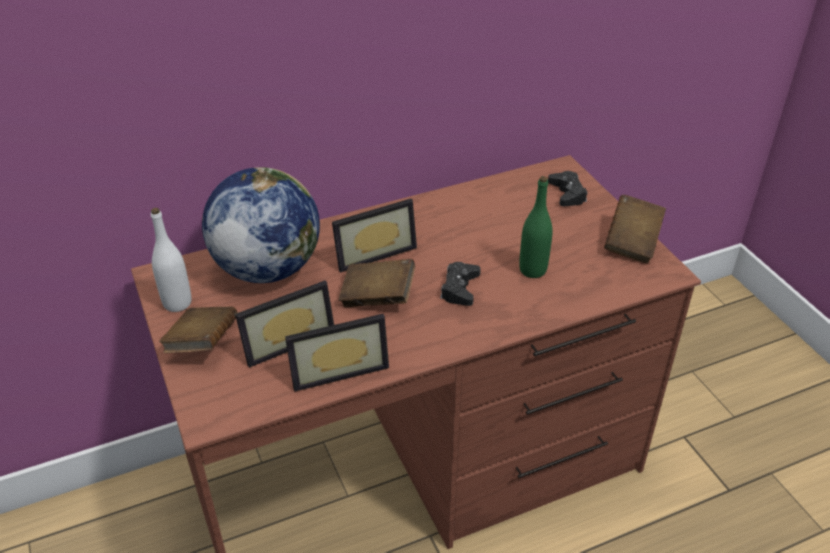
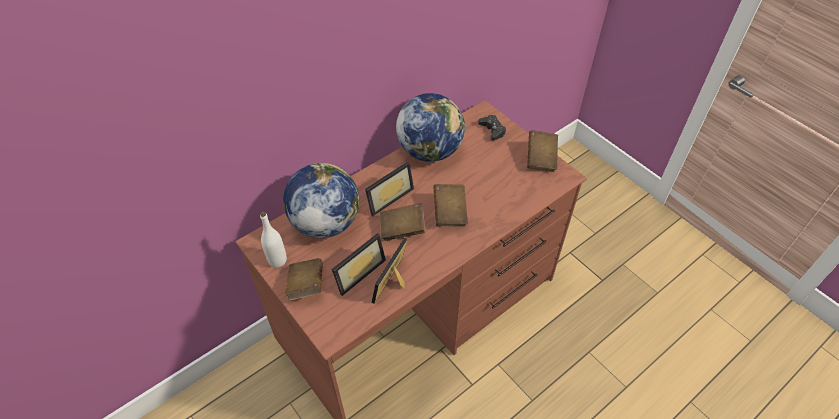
camera: 15 degrees left, 10 degrees up
picture frame [285,314,389,392] -> picture frame turned 150 degrees clockwise [372,238,407,304]
black game controller [440,262,481,306] -> brown book [433,184,468,227]
green bottle [519,176,553,278] -> none
none -> globe [396,93,465,162]

